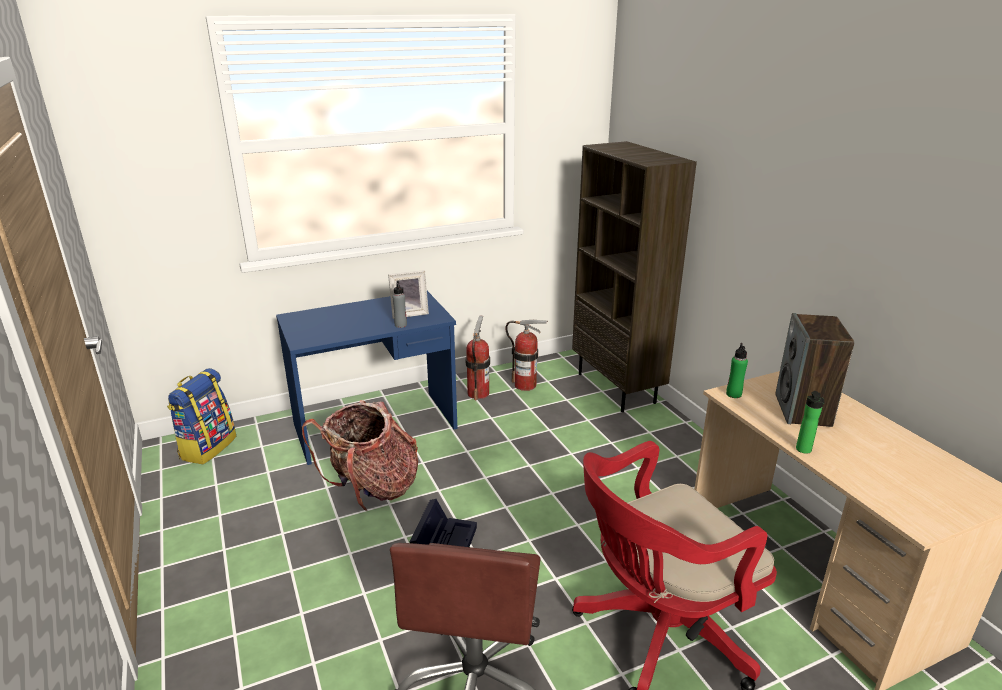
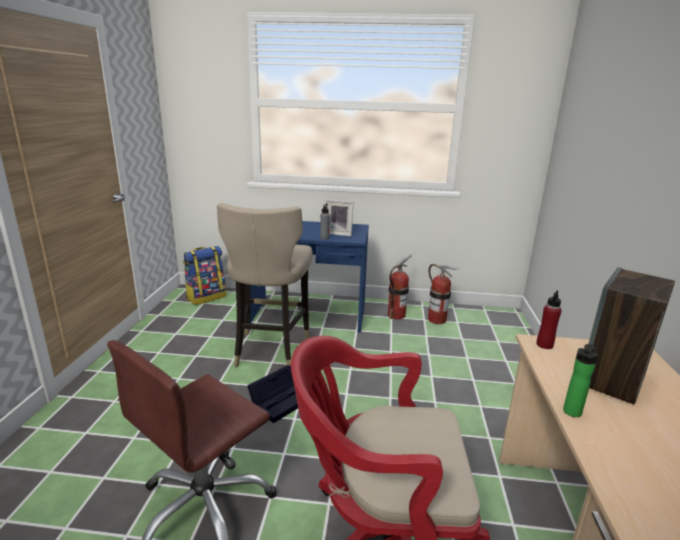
camera: 30 degrees right, 5 degrees down
backpack [302,400,418,511] -> beige stool [217,203,313,367]
brown bookcase [572,141,697,412] -> none
green bottle [726,343,748,398] -> red bottle [536,291,562,349]

